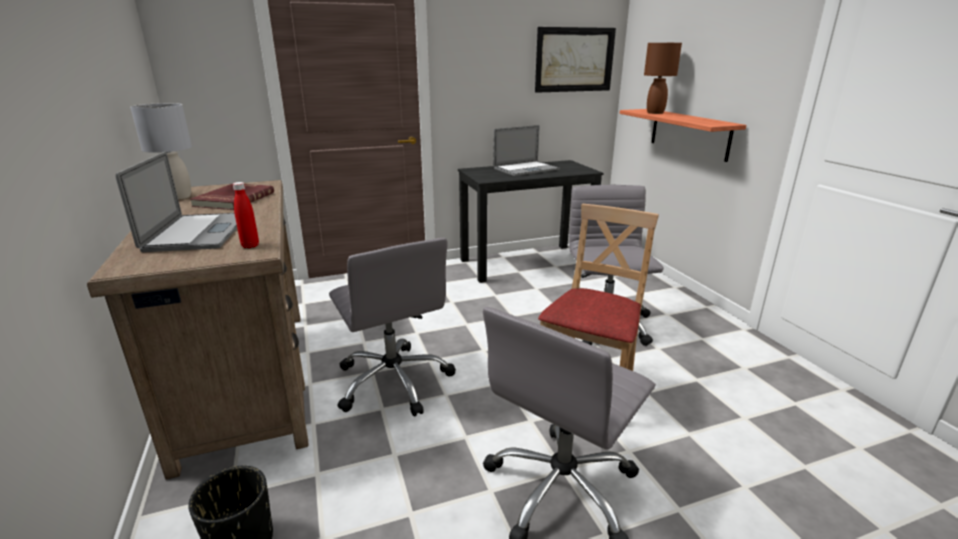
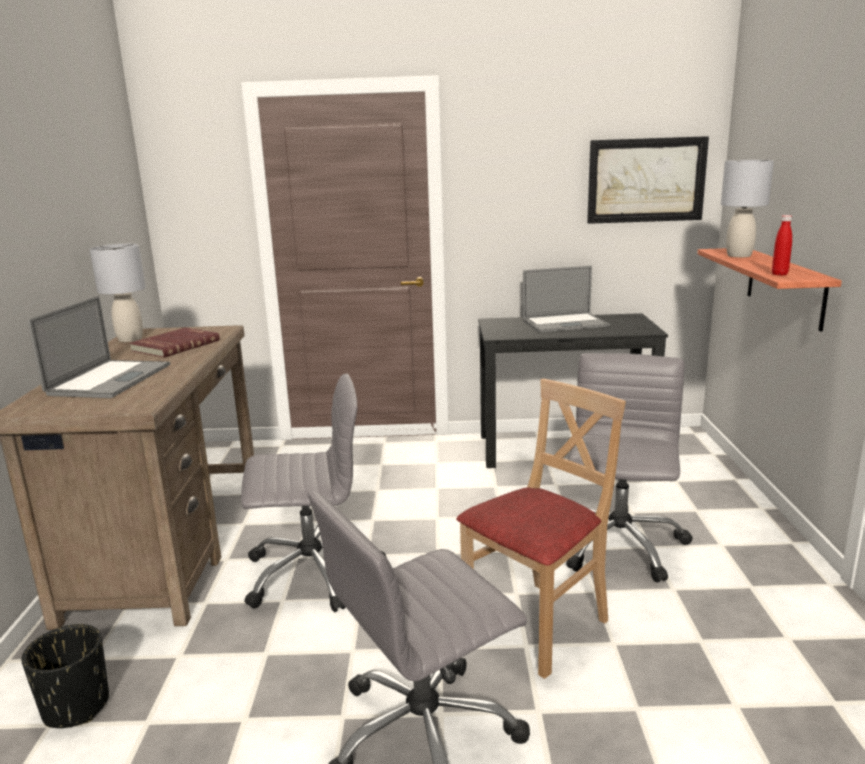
camera: 20 degrees right, 5 degrees down
red bottle [233,182,259,248] -> red bottle moved to [772,215,792,276]
grey office chair [329,238,456,416] -> grey office chair turned 90 degrees counterclockwise [241,374,387,612]
brown table lamp [644,43,682,114] -> grey table lamp [721,160,774,257]

